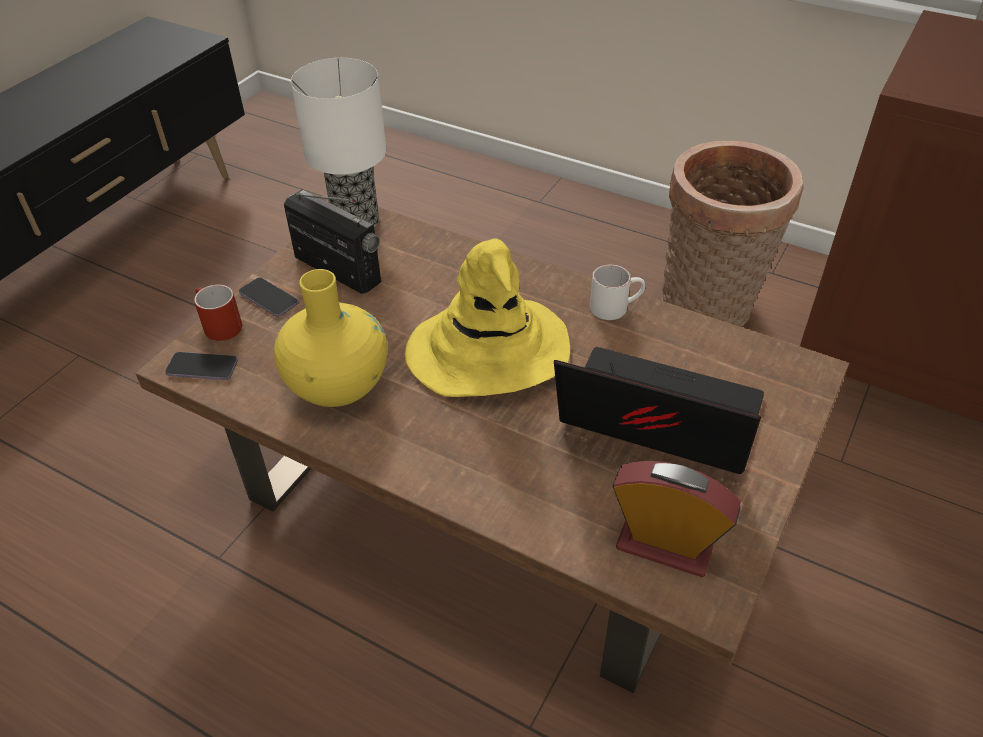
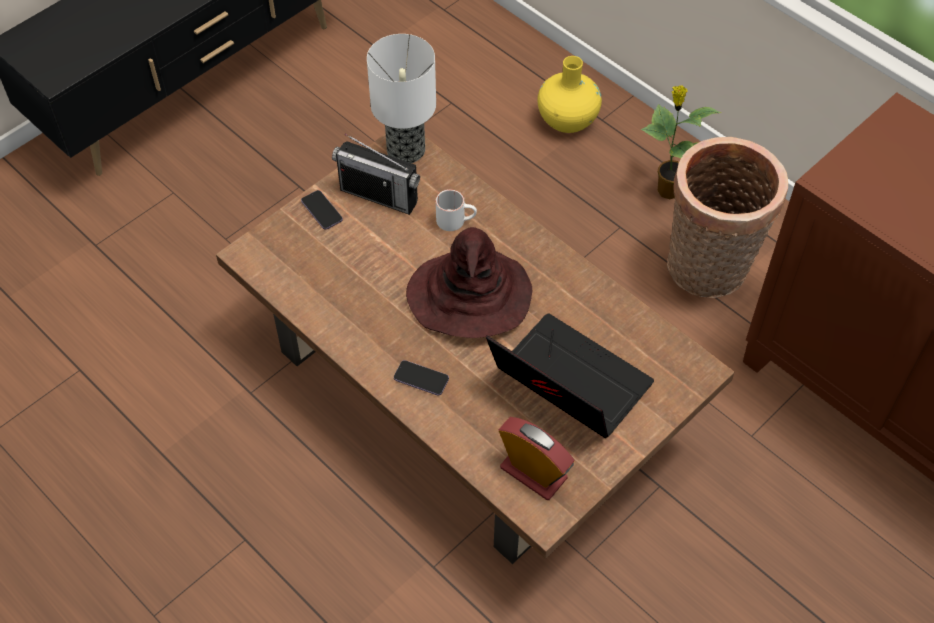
camera: 15 degrees right, 10 degrees up
phone [165,352,238,380] -> phone moved to [394,360,449,396]
red mug [194,284,242,341] -> none
yellow vase [274,269,388,407] -> yellow vase moved to [537,56,602,133]
radio [284,190,381,294] -> radio turned 150 degrees clockwise [332,134,420,215]
yellow hat [405,239,570,397] -> brown hat [406,227,532,338]
white mug [590,264,645,320] -> white mug moved to [436,189,477,231]
none -> potted plant [641,85,721,199]

